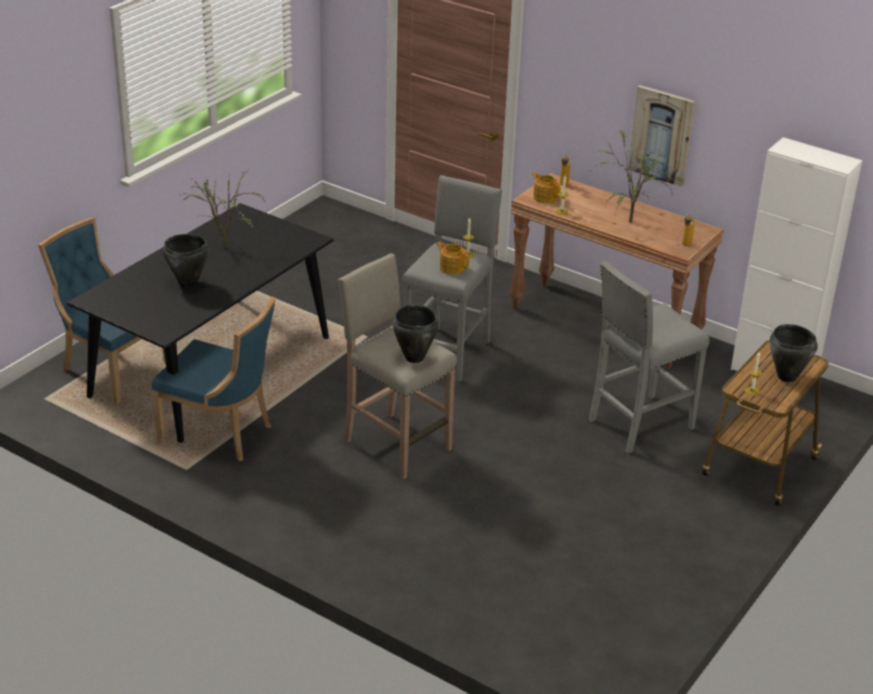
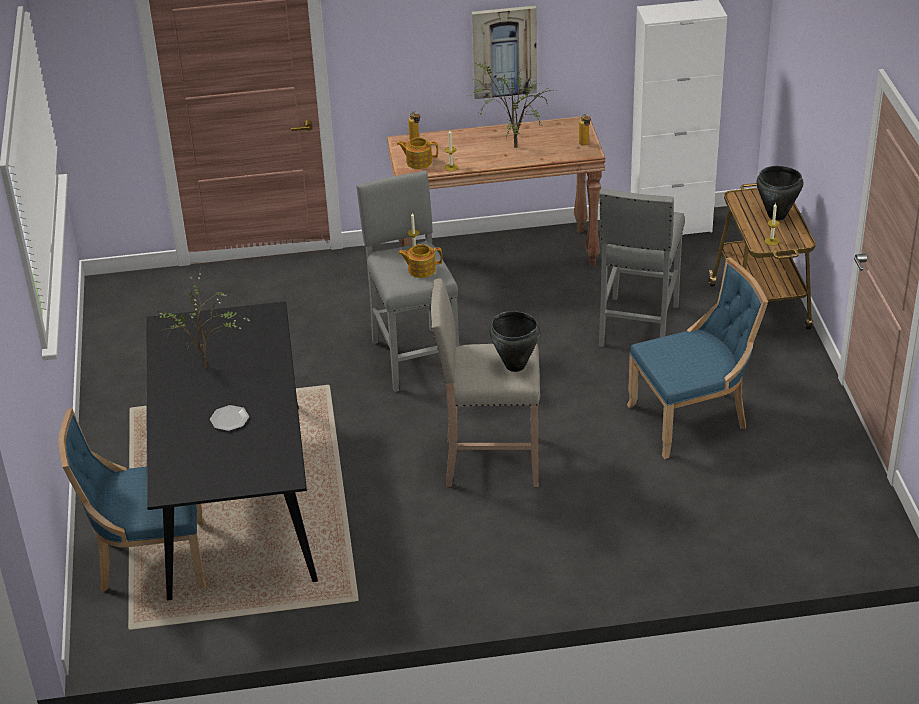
camera: 40 degrees left, 5 degrees up
blue chair [151,296,276,461] -> blue chair moved to [627,258,768,459]
black cooking pot [163,234,209,288] -> plate [210,405,249,431]

